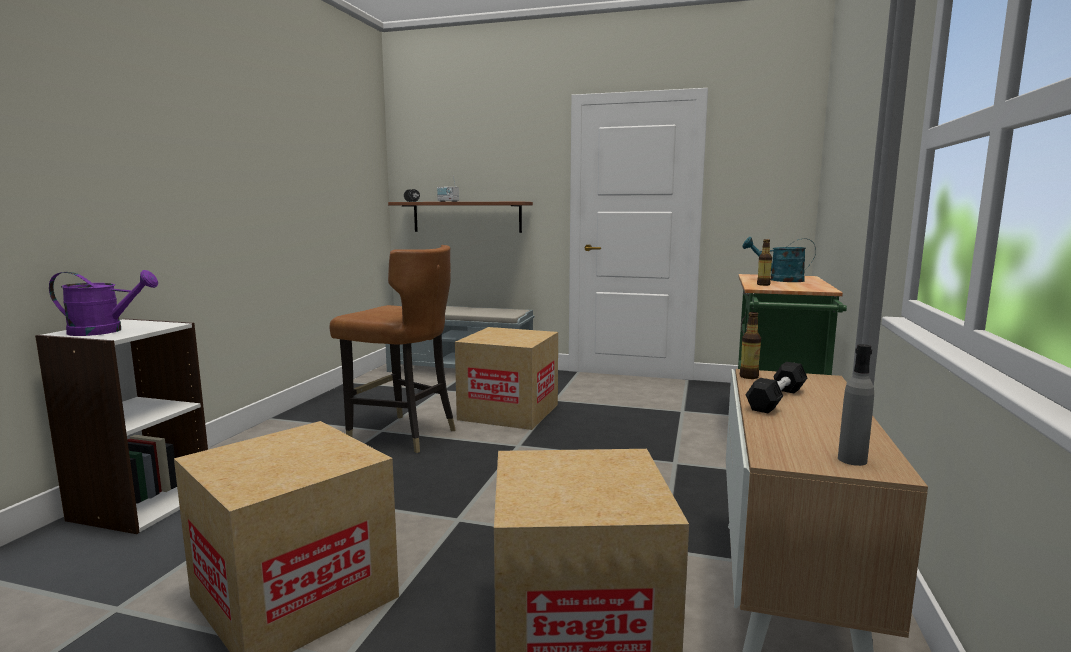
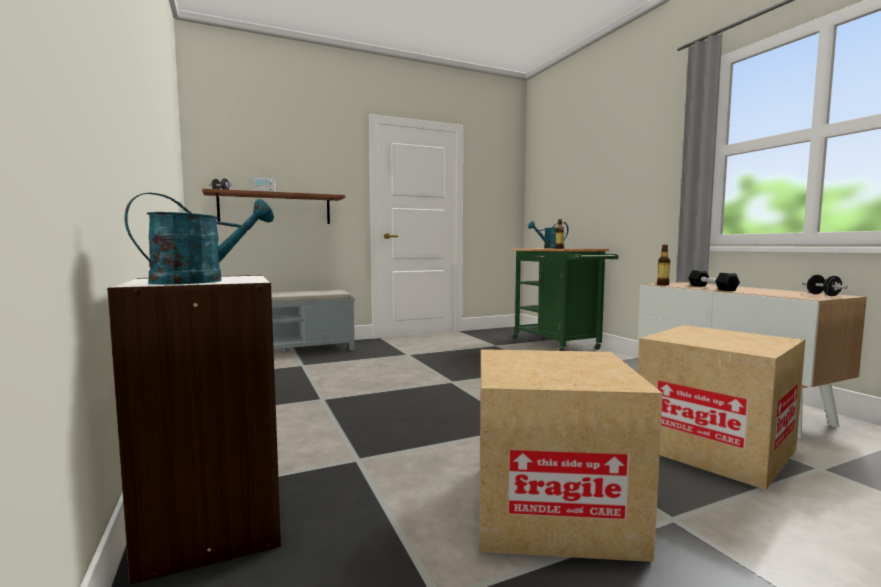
camera: 40 degrees left, 5 degrees down
purple watering can [49,270,158,336] -> turquoise watering can [125,193,274,284]
brown chair [329,245,456,453] -> none
cardboard box [455,327,558,430] -> none
grey bottle [838,344,874,466] -> black dumbbell [802,275,848,296]

